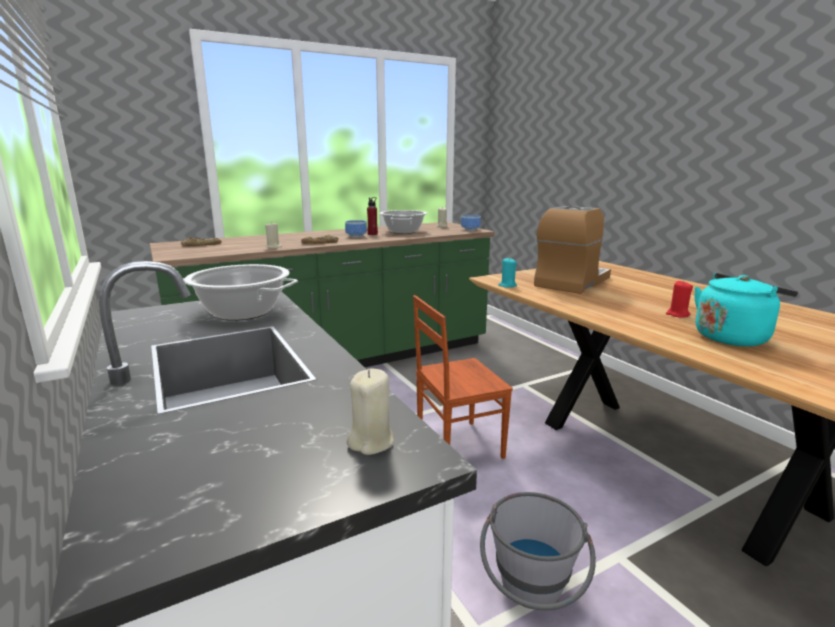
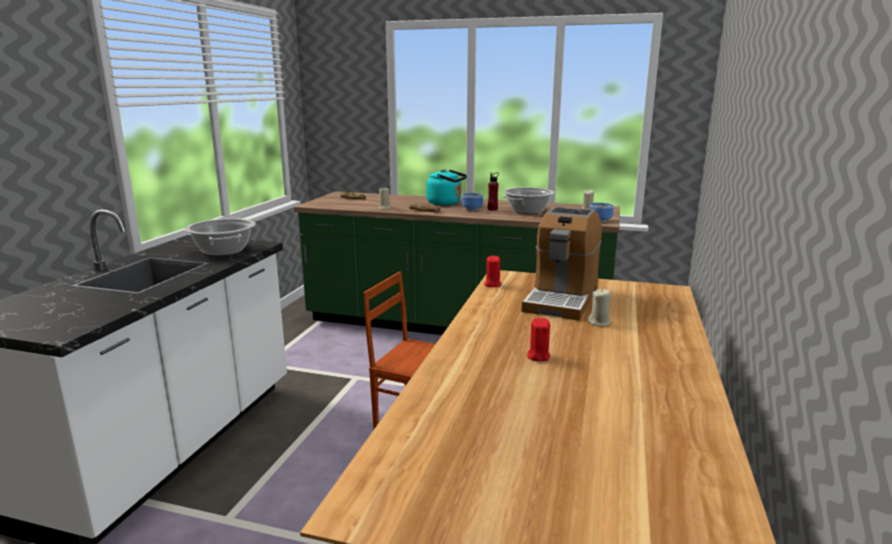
camera: 45 degrees right, 0 degrees up
beige candle [347,368,394,455] -> beige candle moved to [588,289,611,326]
grey bucket [480,492,596,611] -> none
turquoise candle [498,257,517,288] -> red candle [484,255,501,287]
coffee machine [534,206,611,294] -> coffee machine turned 120 degrees clockwise [522,207,602,321]
turquoise kettle [694,273,798,347] -> turquoise kettle moved to [426,169,467,205]

